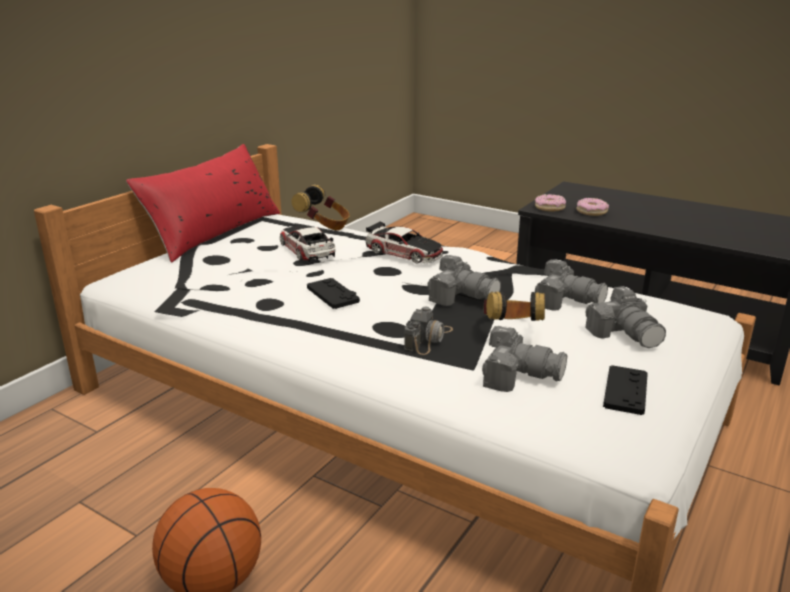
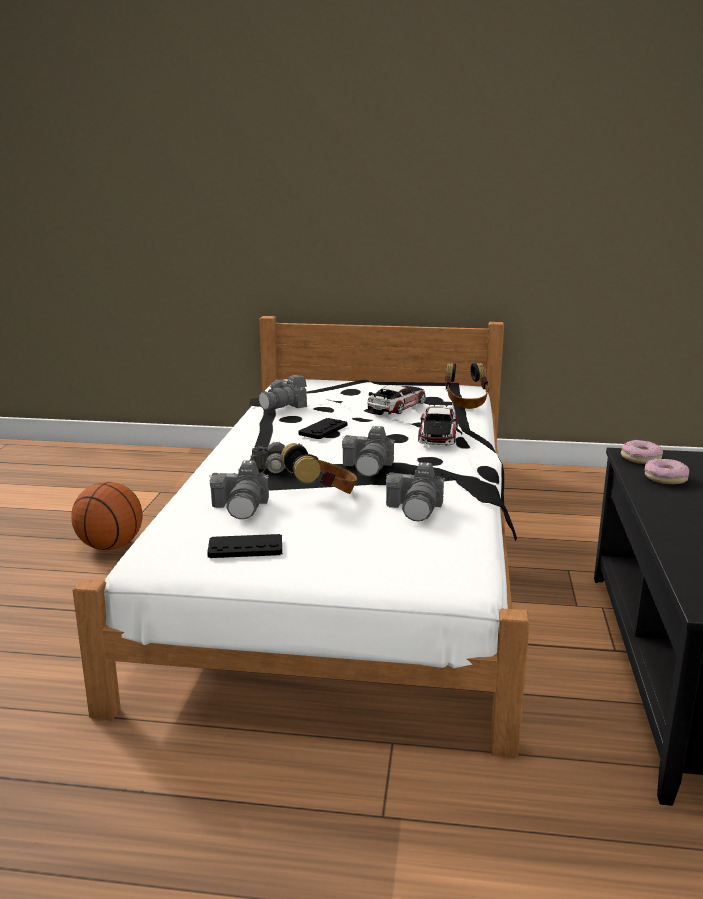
camera: 65 degrees right, 5 degrees down
red pillow [126,144,280,263] -> none
camera [585,286,666,348] -> camera moved to [259,375,307,410]

